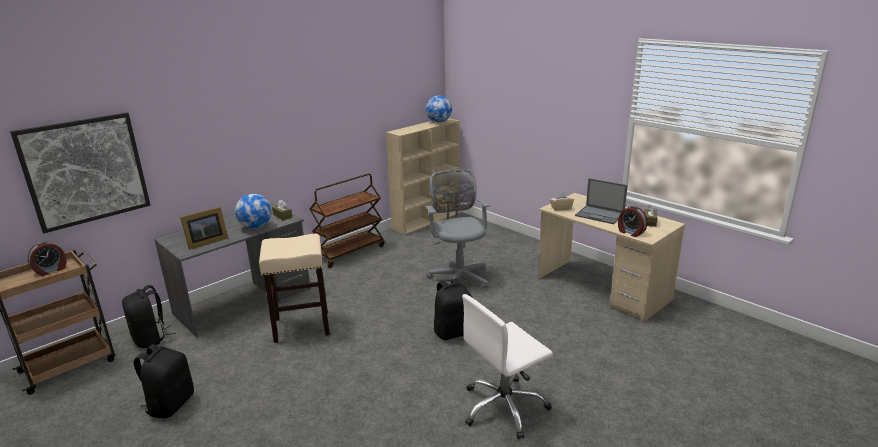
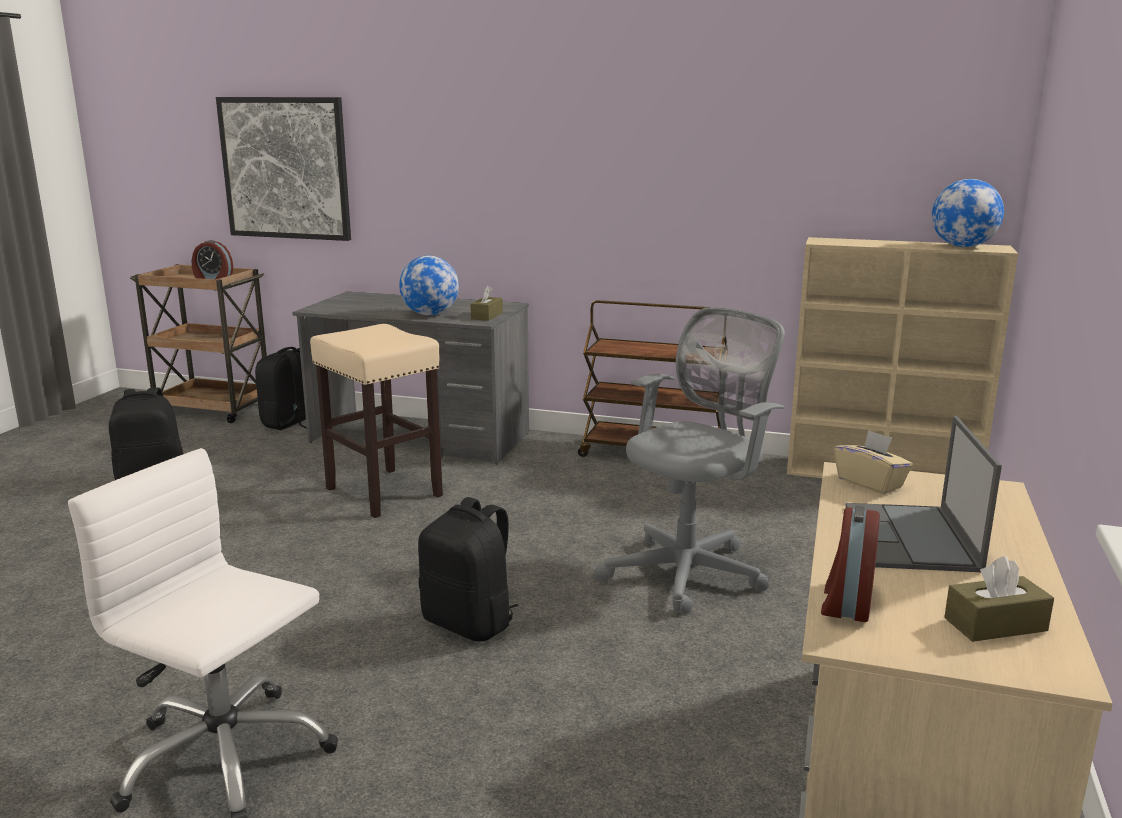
camera: 60 degrees right, 5 degrees down
picture frame [180,207,228,250] -> none

